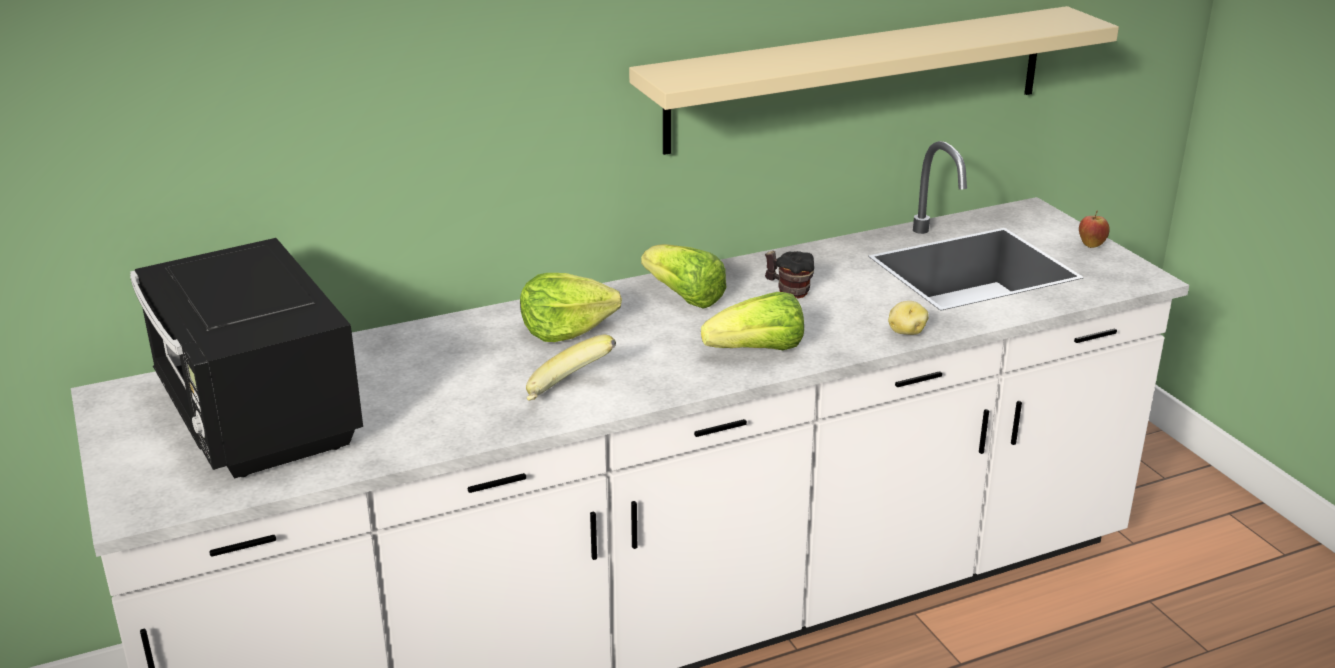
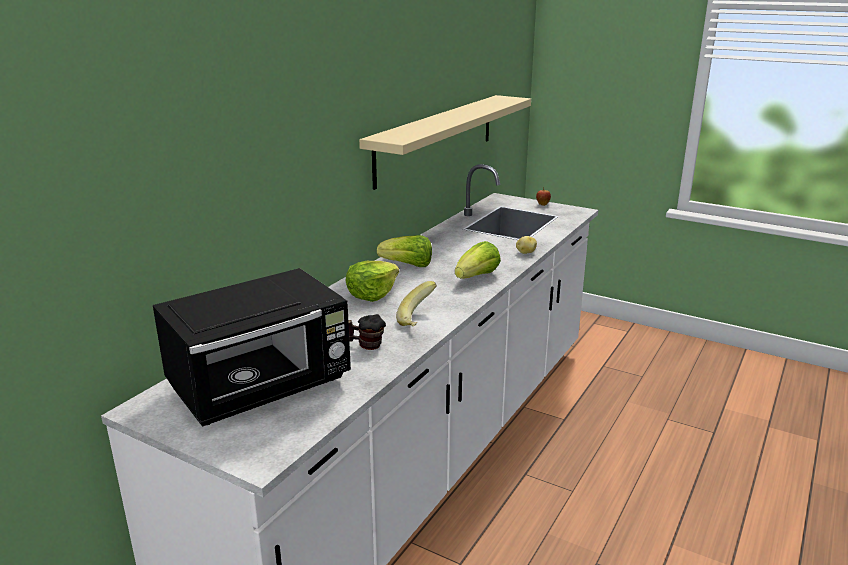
camera: 35 degrees left, 5 degrees down
black microwave [130,238,363,479] -> black microwave turned 60 degrees counterclockwise [153,268,351,427]
mug [765,251,814,299] -> mug moved to [348,314,386,350]

